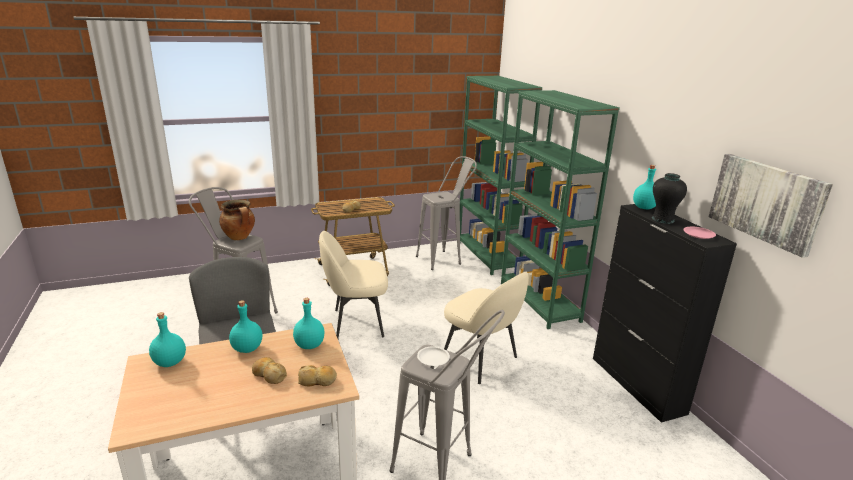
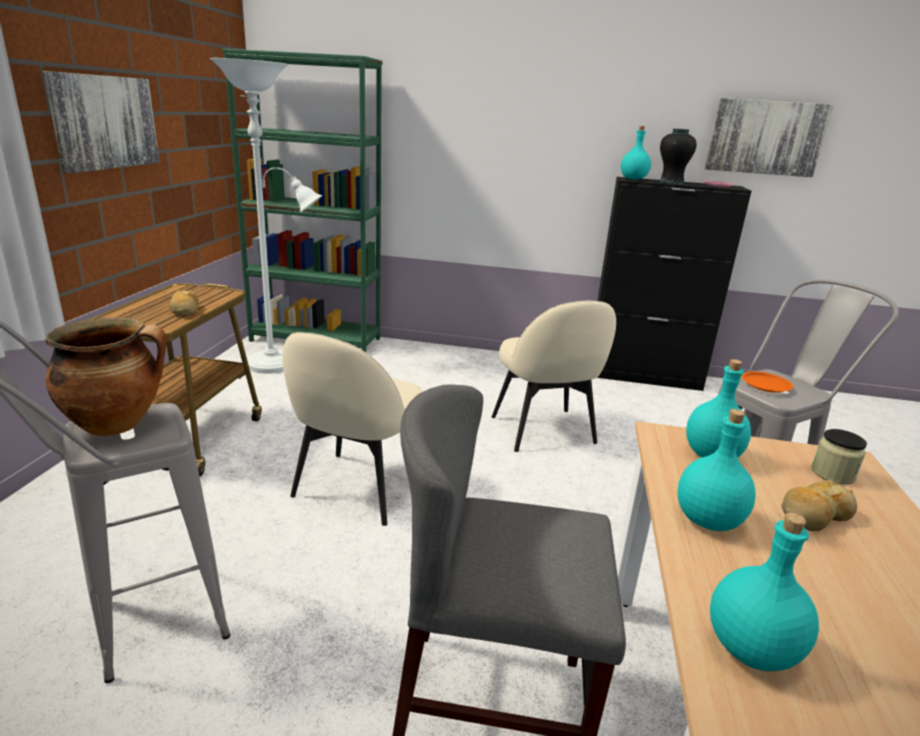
camera: 60 degrees left, 0 degrees up
bread [298,365,337,387] -> jar [811,429,867,485]
grey stool [416,156,477,270] -> white floor lamp [210,58,323,374]
white plate [417,346,450,366] -> orange plate [741,371,793,393]
beige chair [444,271,528,384] -> beige chair turned 90 degrees clockwise [492,301,616,452]
green bookcase [501,90,620,329] -> none
none -> picture [43,71,159,173]

